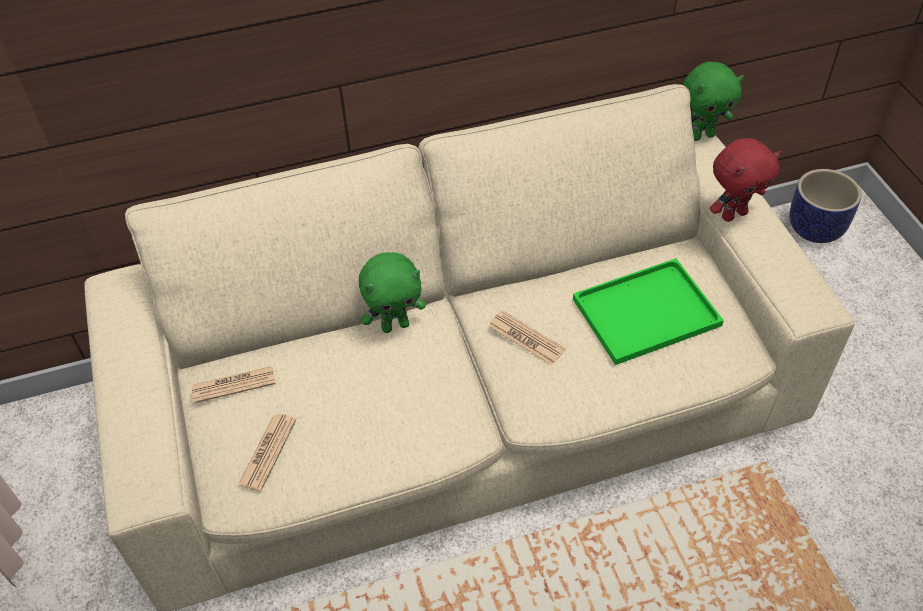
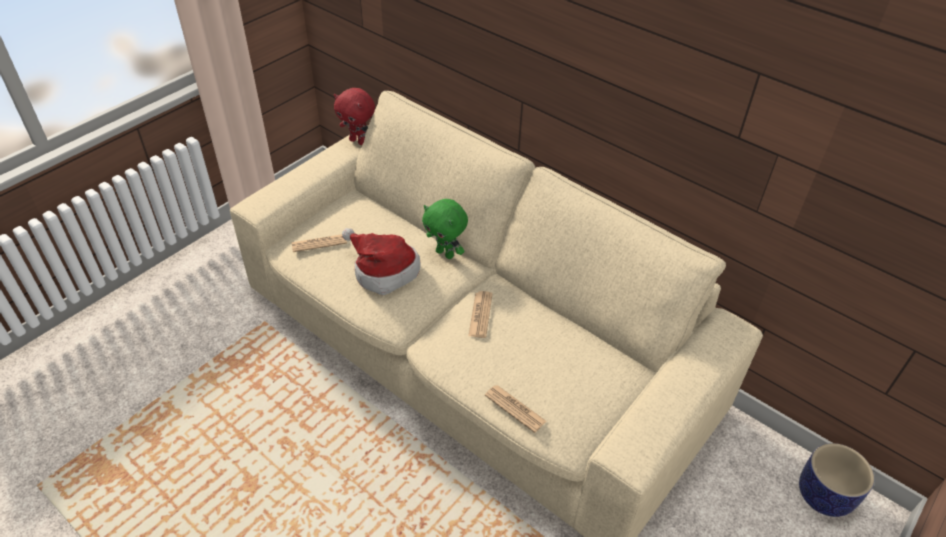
camera: 55 degrees right, 5 degrees down
newspaper [191,366,276,403] -> newspaper moved to [485,385,547,433]
green tray [573,258,724,365] -> none
green plush toy [683,62,744,141] -> none
red plush toy [710,138,781,222] -> red plush toy moved to [334,88,375,145]
none -> hat [342,228,421,295]

